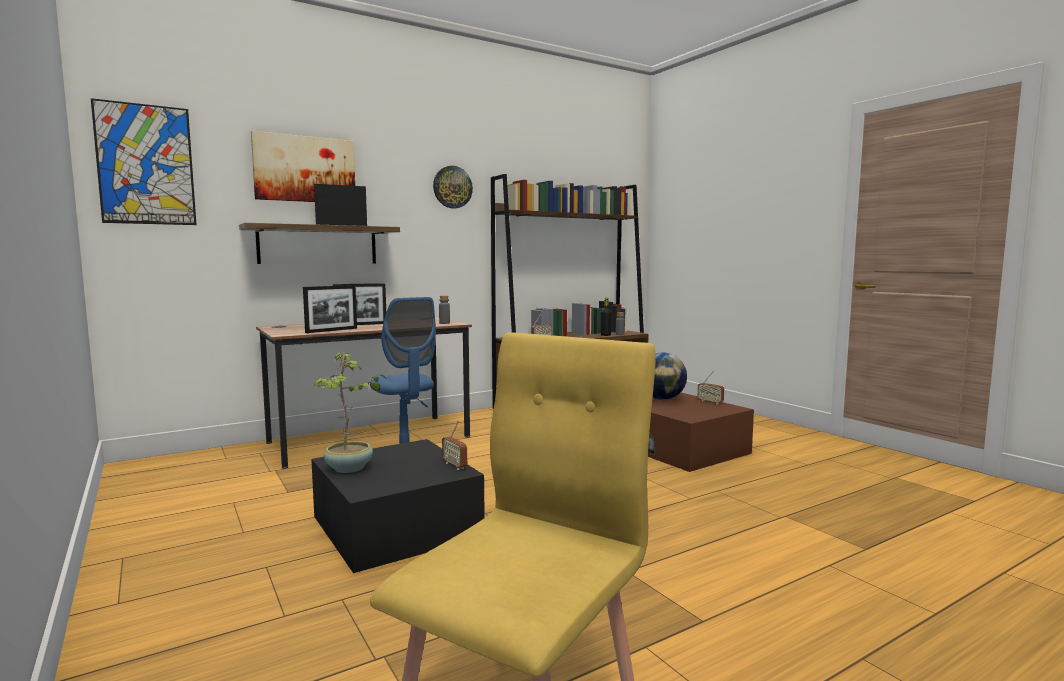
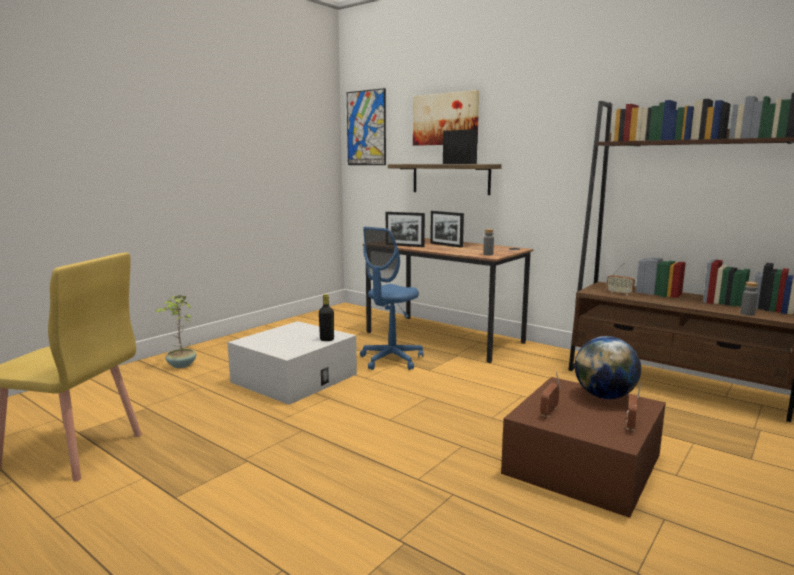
camera: 70 degrees right, 5 degrees up
black storage box [311,439,485,573] -> white storage box [227,321,357,405]
potted plant [314,352,386,473] -> potted plant moved to [155,295,196,368]
wall clock [433,166,473,209] -> none
radio [442,421,467,470] -> radio moved to [540,372,561,417]
black bottle [601,298,612,336] -> black bottle moved to [319,294,334,341]

